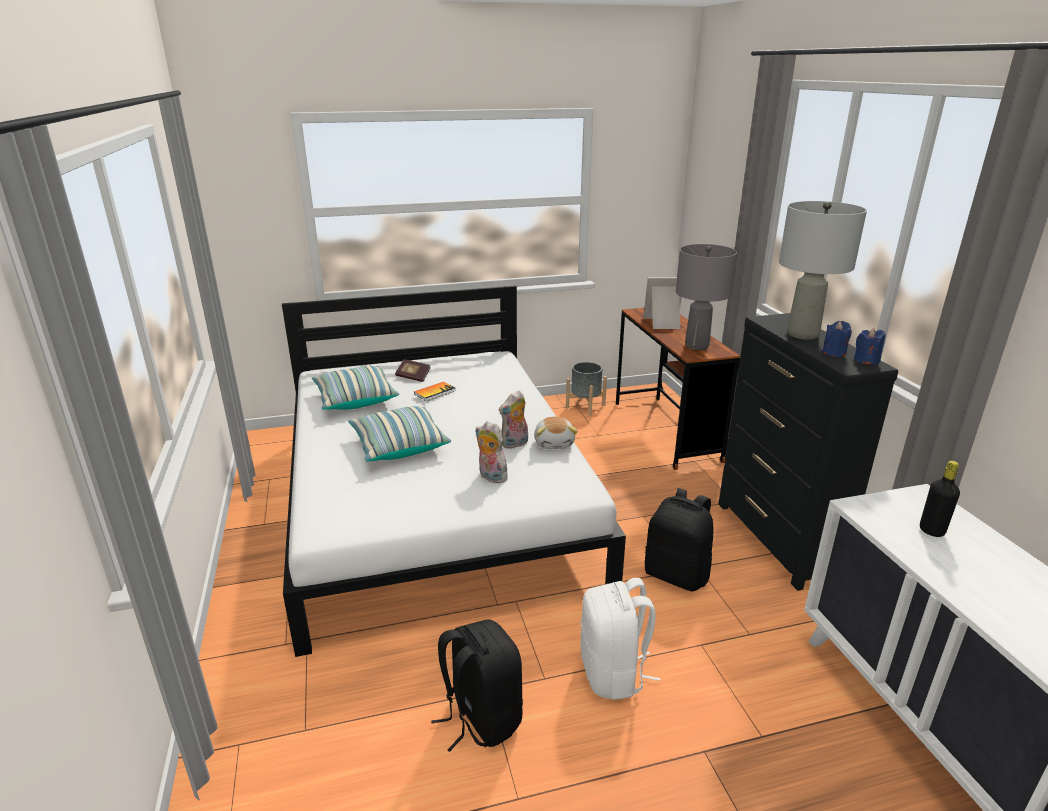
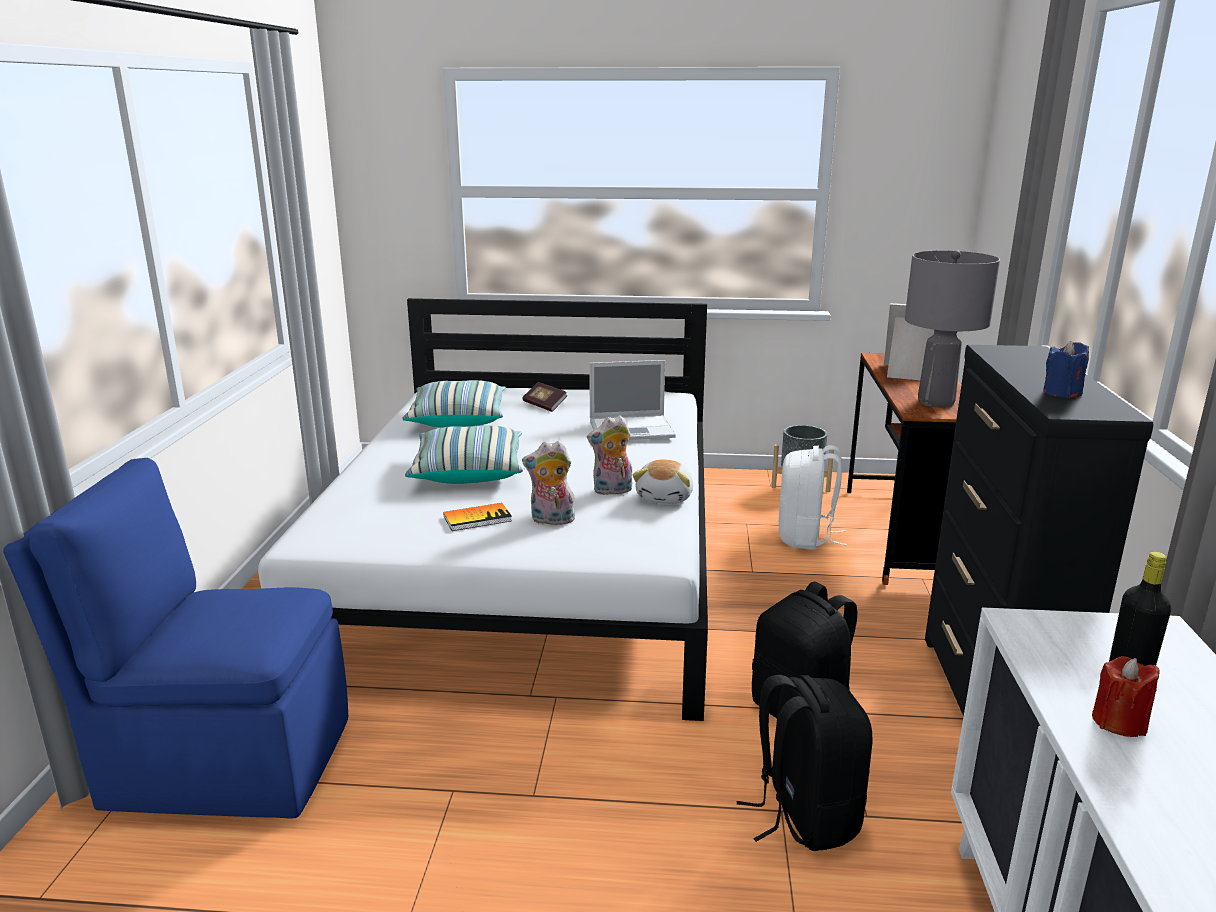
camera: 20 degrees right, 5 degrees down
book [414,382,456,401] -> book moved to [443,503,512,531]
black backpack [431,620,523,752] -> black backpack moved to [737,675,872,851]
plush toy [476,421,508,483] -> plush toy turned 60 degrees counterclockwise [522,441,577,525]
white backpack [580,578,660,700] -> white backpack moved to [779,445,847,550]
grey table lamp [779,201,867,340] -> none
blue candle [854,328,886,364] -> none
none -> blue chair [3,458,348,819]
none -> laptop [589,360,676,440]
none -> red candle [1092,656,1160,737]

